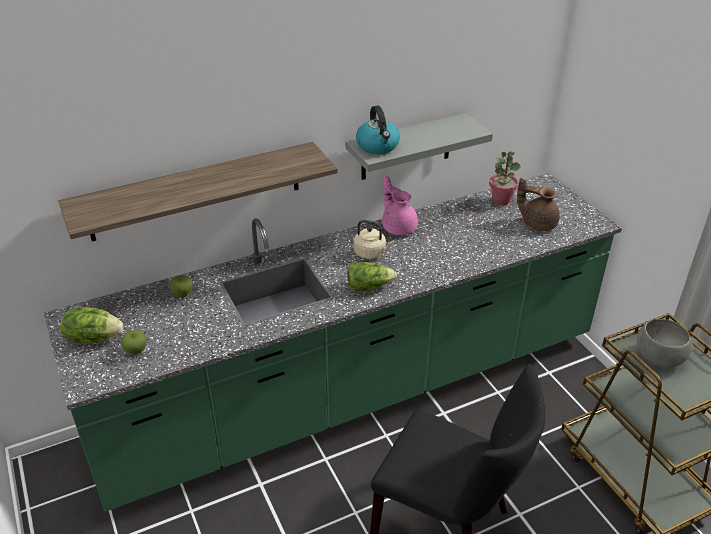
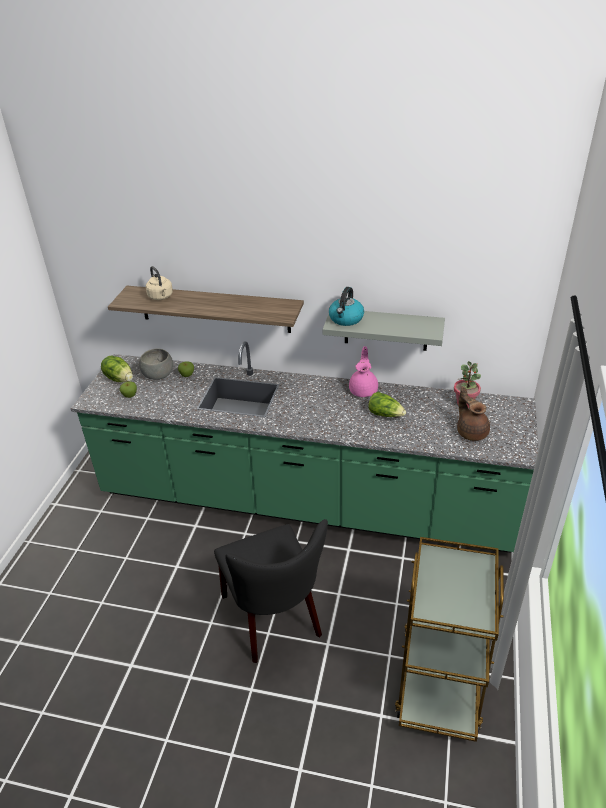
camera: 40 degrees right, 0 degrees up
lettuce [347,262,397,291] -> lettuce moved to [368,392,406,417]
beige kettle [354,220,394,259] -> beige kettle moved to [146,266,173,300]
grey bowl [637,319,692,368] -> grey bowl moved to [139,348,173,380]

